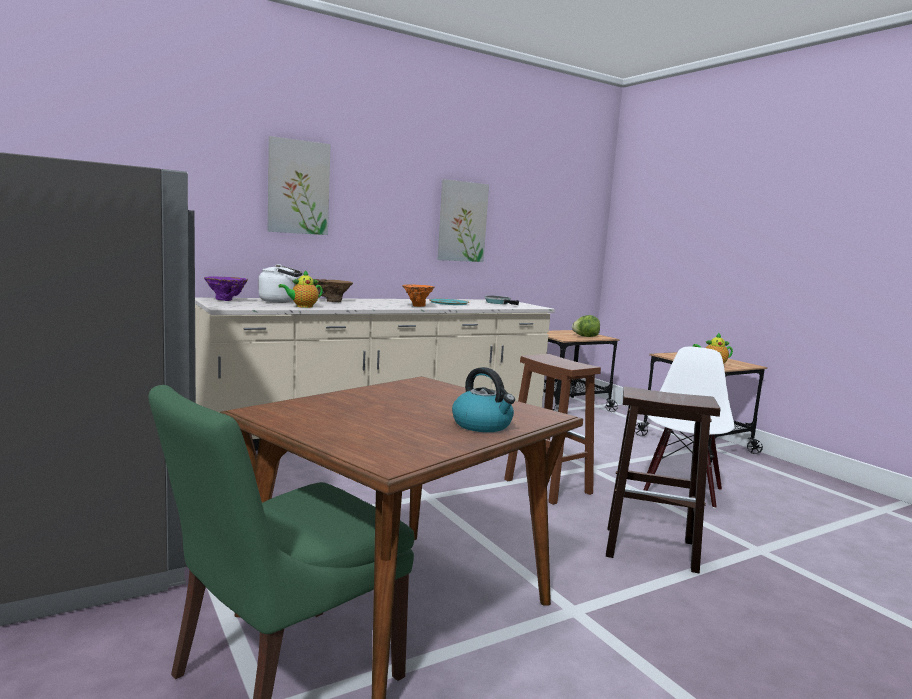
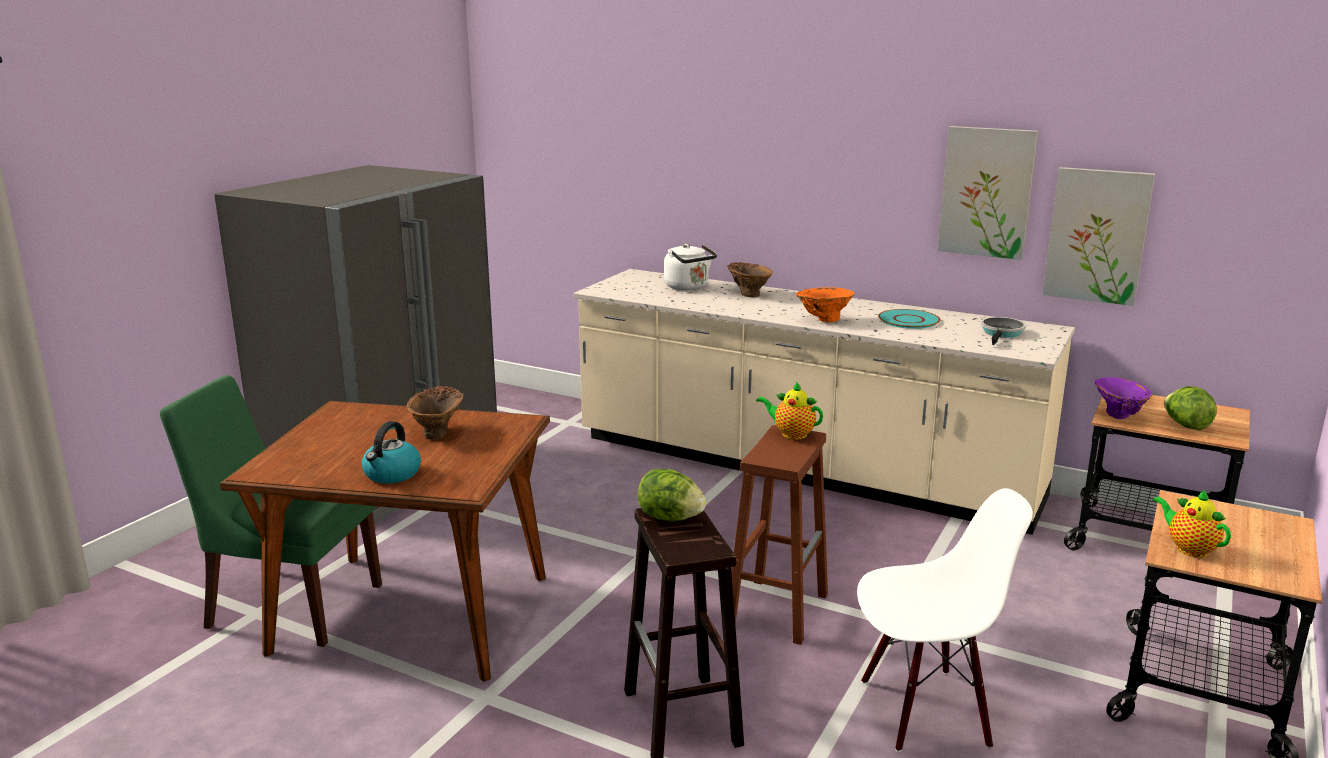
camera: 60 degrees right, 10 degrees up
purple vase [204,277,248,301] -> purple vase moved to [1095,377,1152,419]
picture [268,136,331,235] -> picture moved to [1043,167,1155,306]
teapot [278,270,323,308] -> teapot moved to [756,382,823,440]
none -> brown vase [407,386,464,439]
none -> lettuce [638,469,706,521]

